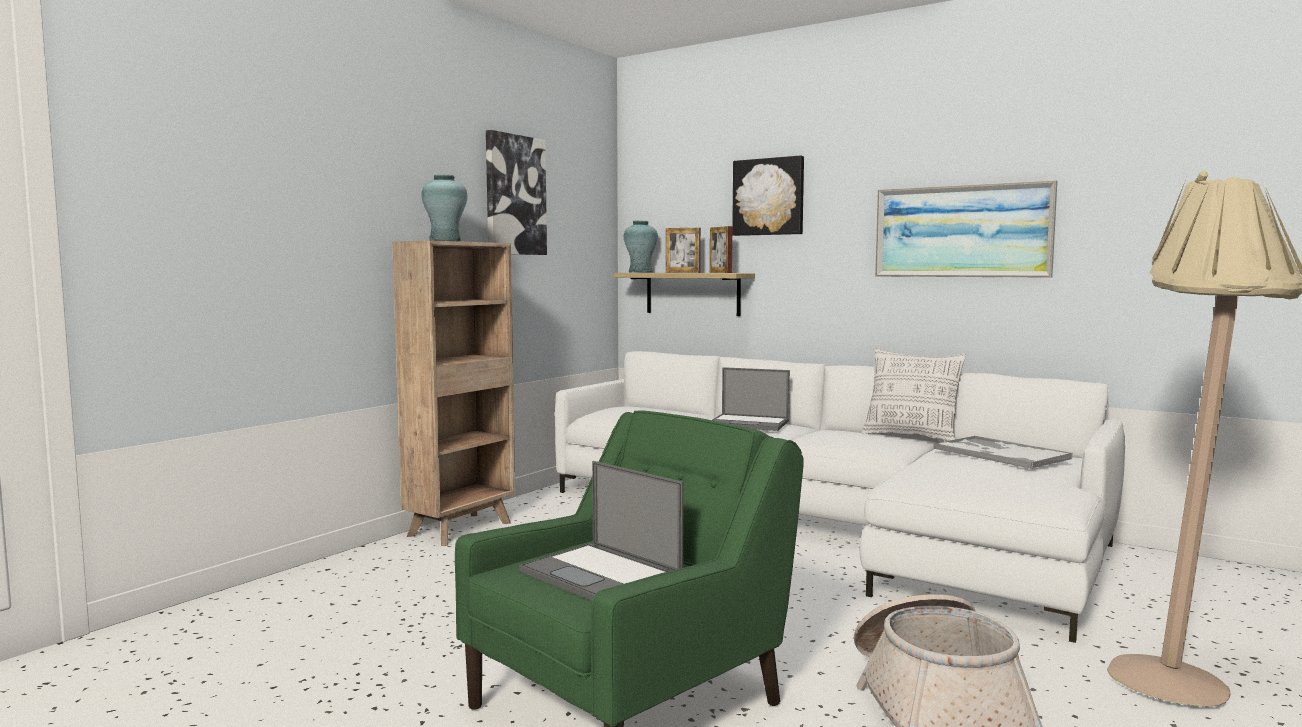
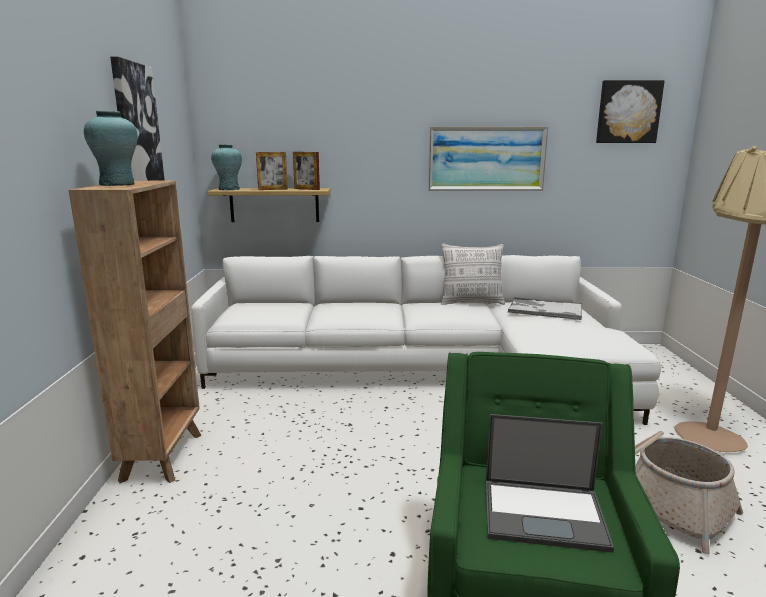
camera: 35 degrees left, 10 degrees up
laptop [712,367,790,431] -> none
picture [732,156,804,236] -> picture moved to [596,80,665,143]

